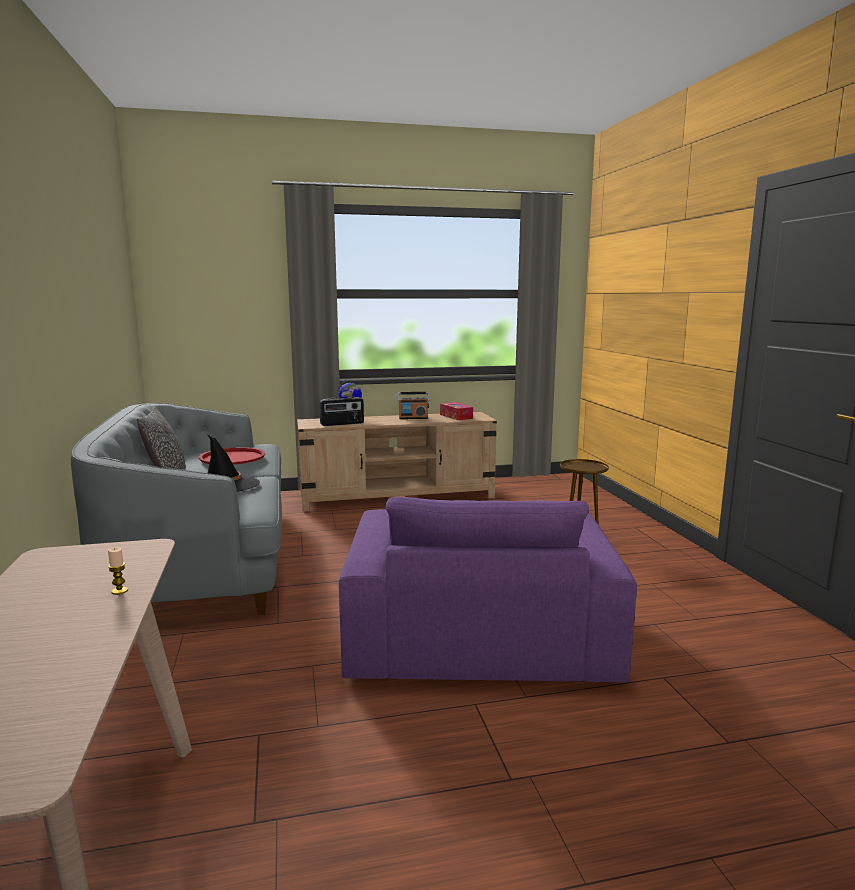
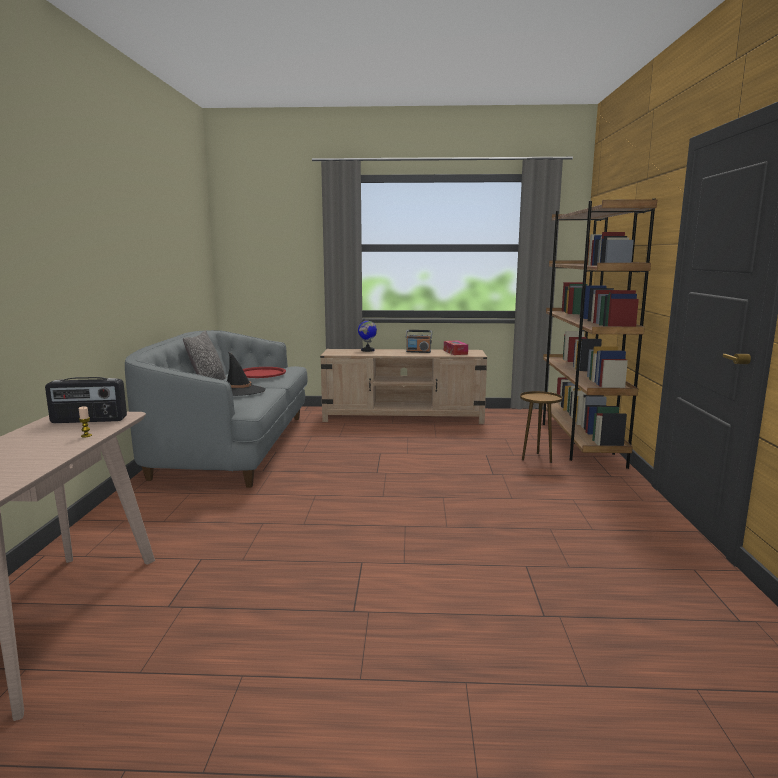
camera: 15 degrees right, 0 degrees up
radio [319,396,364,426] -> radio moved to [45,377,127,423]
purple armchair [339,497,637,682] -> none
none -> brown bookcase [543,199,657,469]

